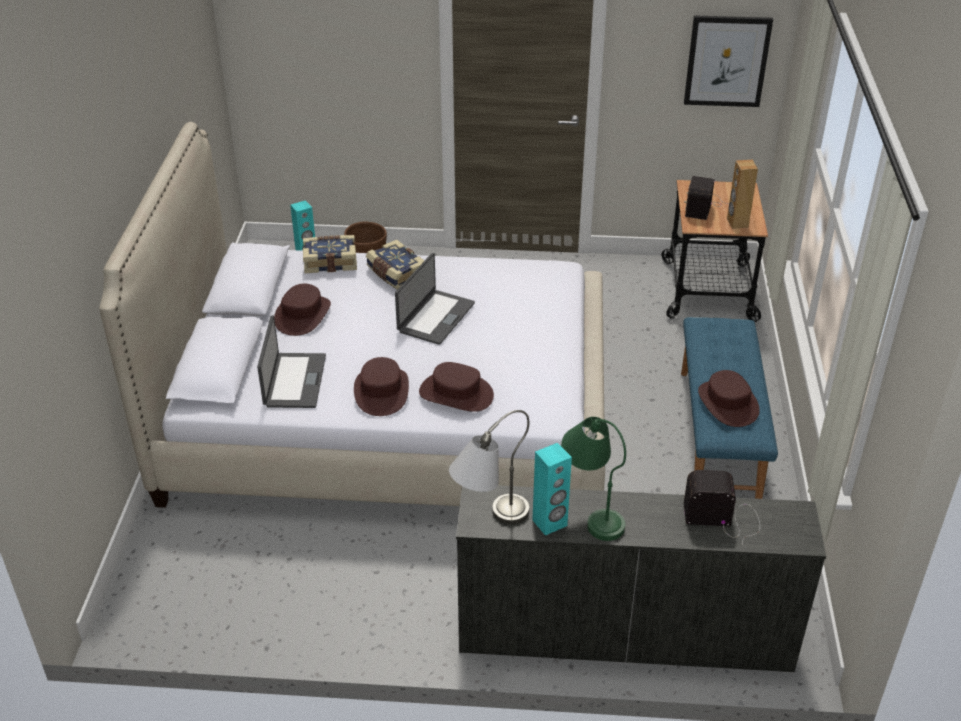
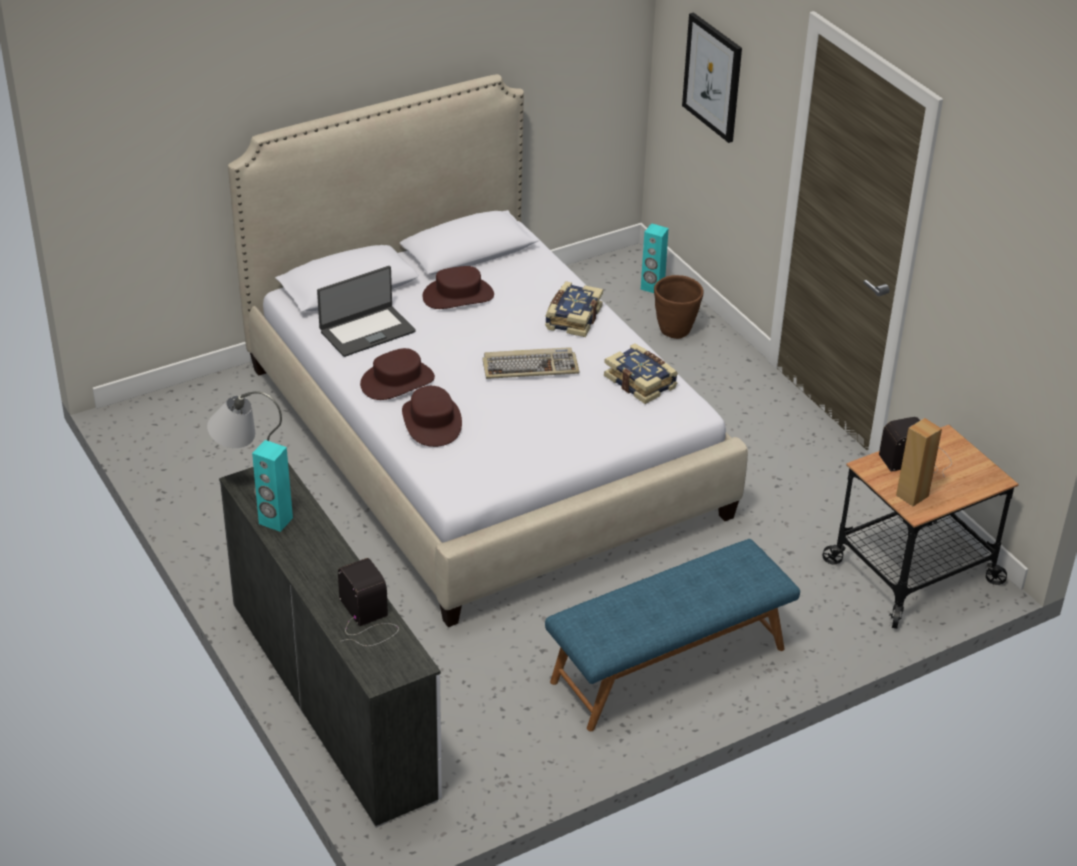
camera: 55 degrees right, 0 degrees up
book [303,235,357,273] -> book moved to [604,343,678,404]
laptop [395,253,475,345] -> keyboard [482,347,579,379]
green table lamp [561,417,626,541] -> none
picture [684,15,773,107] -> picture moved to [682,13,742,143]
brown hat [698,370,760,427] -> none

